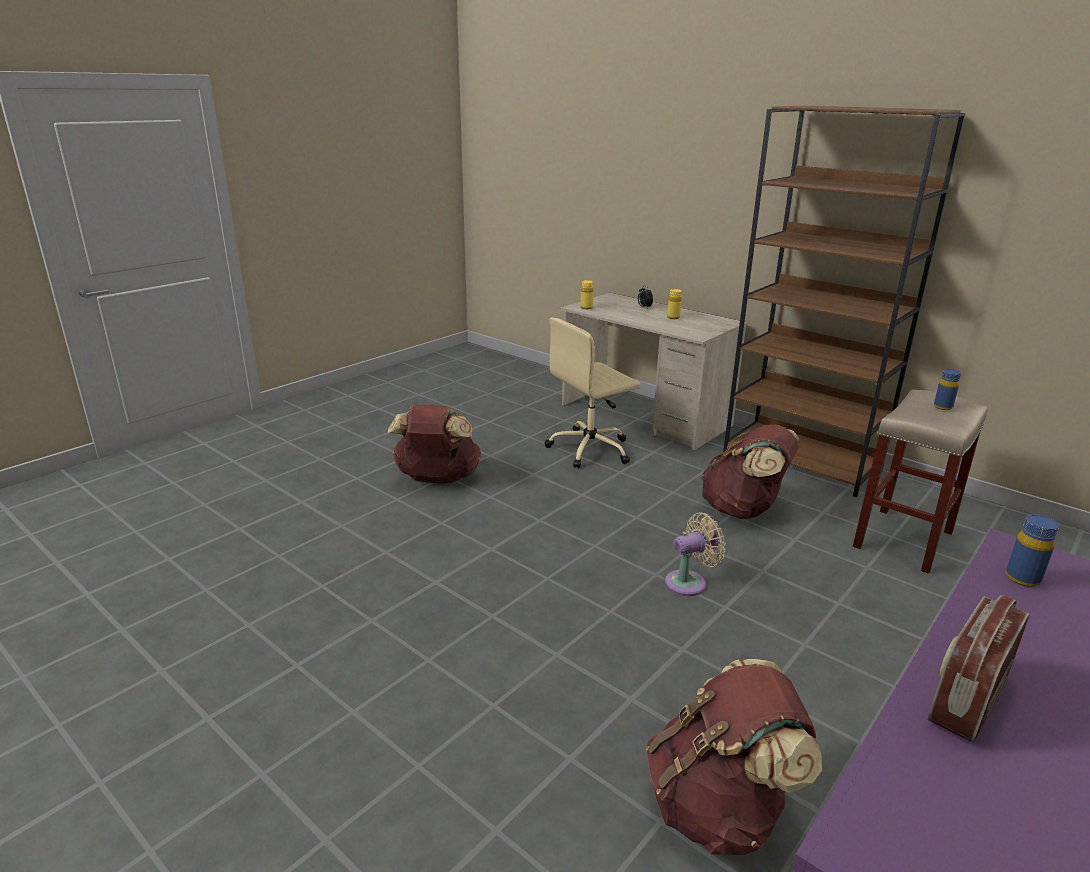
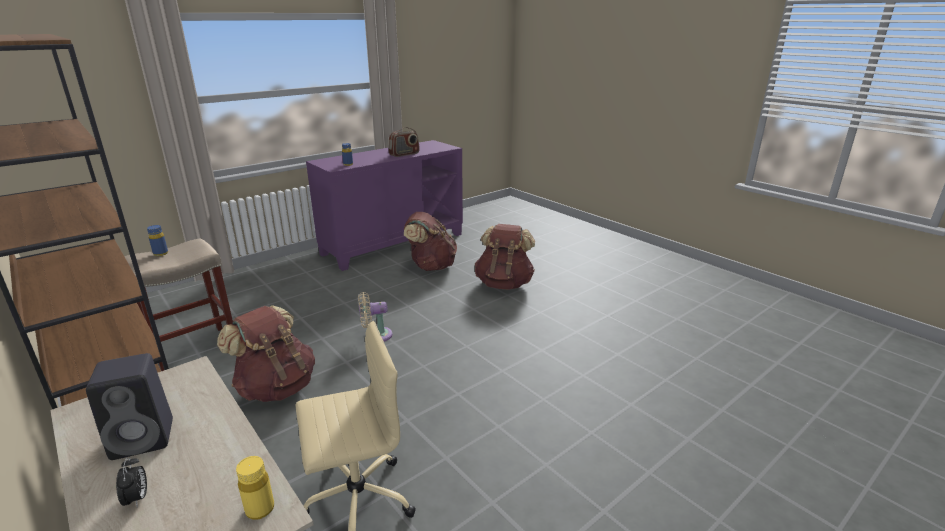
camera: 170 degrees left, 0 degrees up
brown backpack [388,405,481,483] -> brown backpack moved to [475,224,535,290]
yellow bottle [667,289,682,319] -> black speaker [86,353,173,460]

